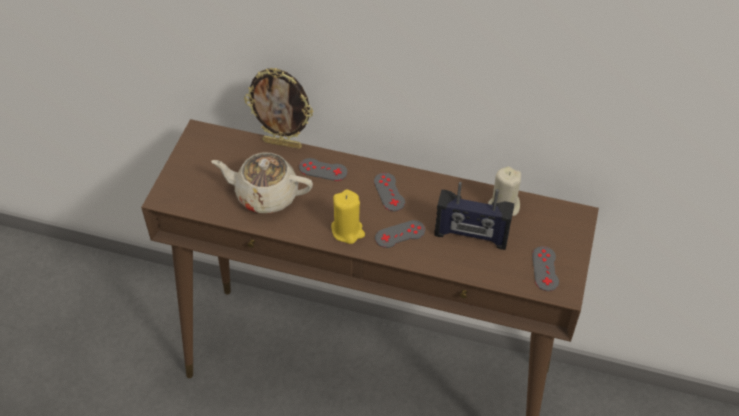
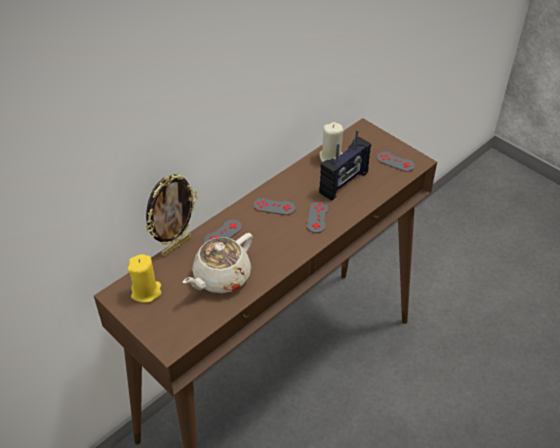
camera: 60 degrees left, 5 degrees down
yellow candle [331,190,365,244] -> yellow candle moved to [128,254,161,303]

